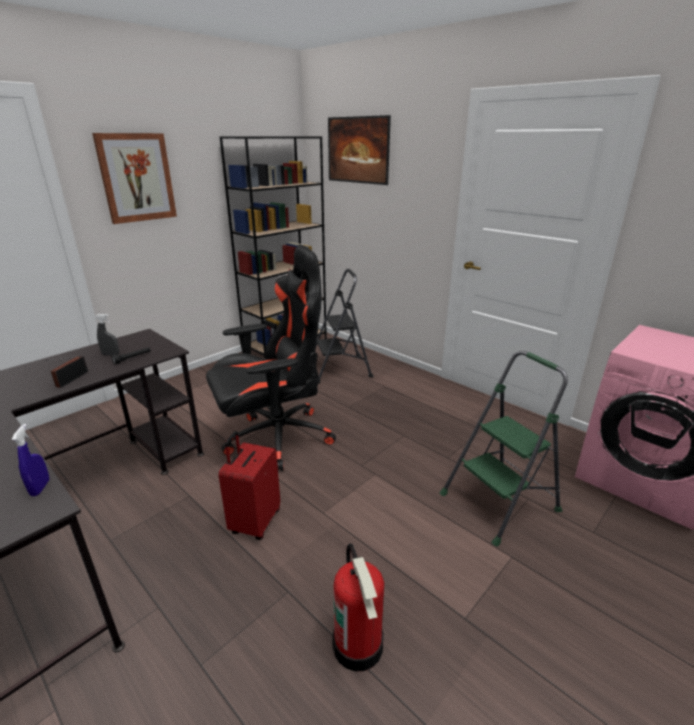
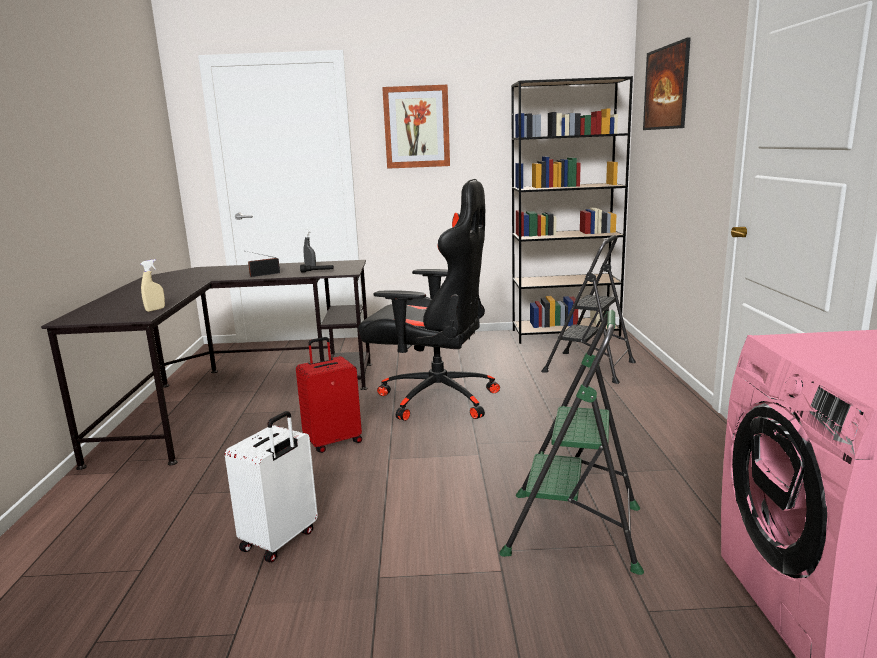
camera: 45 degrees right, 10 degrees down
blue spray bottle [12,424,49,496] -> beige spray bottle [141,259,165,312]
fire extinguisher [332,544,384,672] -> white suitcase [225,411,318,563]

